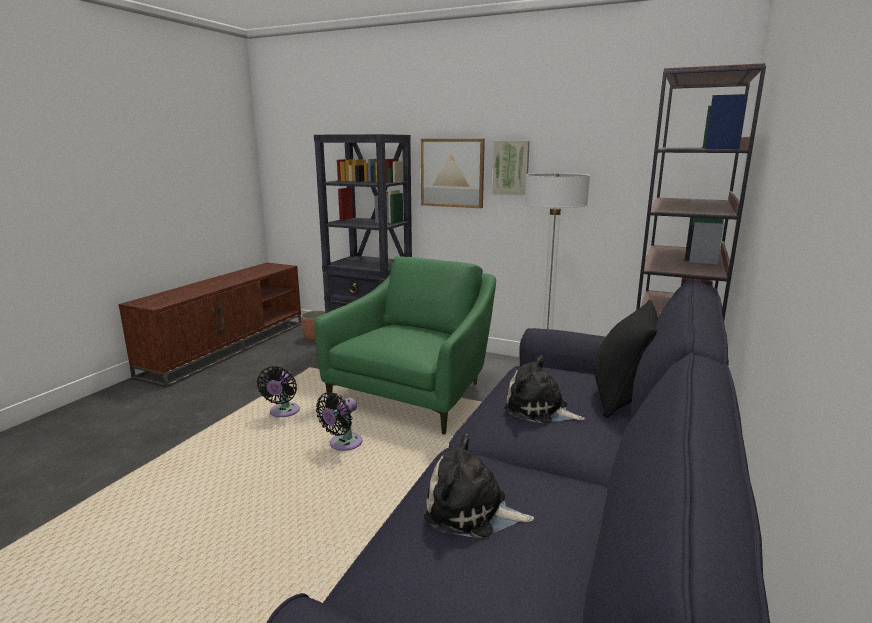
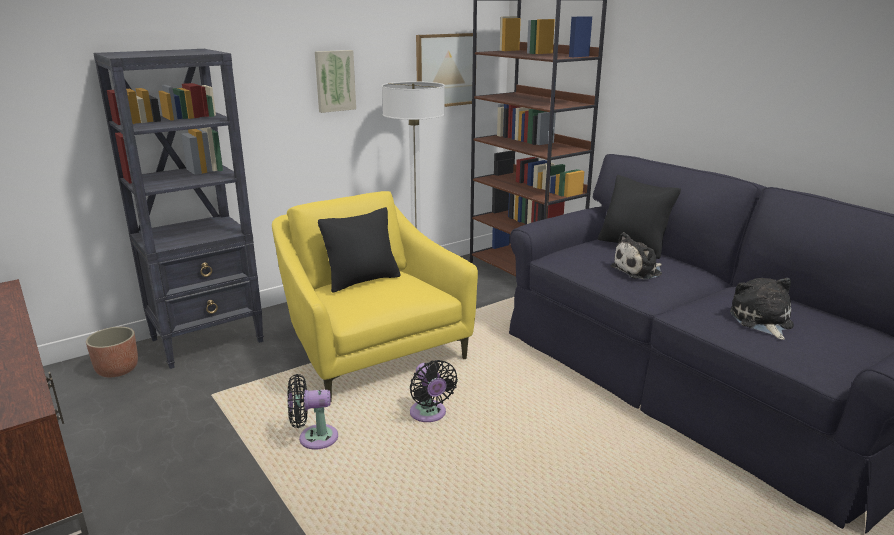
camera: 60 degrees left, 5 degrees up
black fan [257,366,300,417] -> black fan turned 135 degrees clockwise [287,374,338,449]
green armchair [314,256,496,435] -> yellow armchair [272,191,478,402]
picture [421,139,485,208] -> picture moved to [416,33,477,107]
plush toy [424,434,534,538] -> plush toy turned 135 degrees clockwise [730,278,794,340]
none -> black pillow [318,207,400,293]

